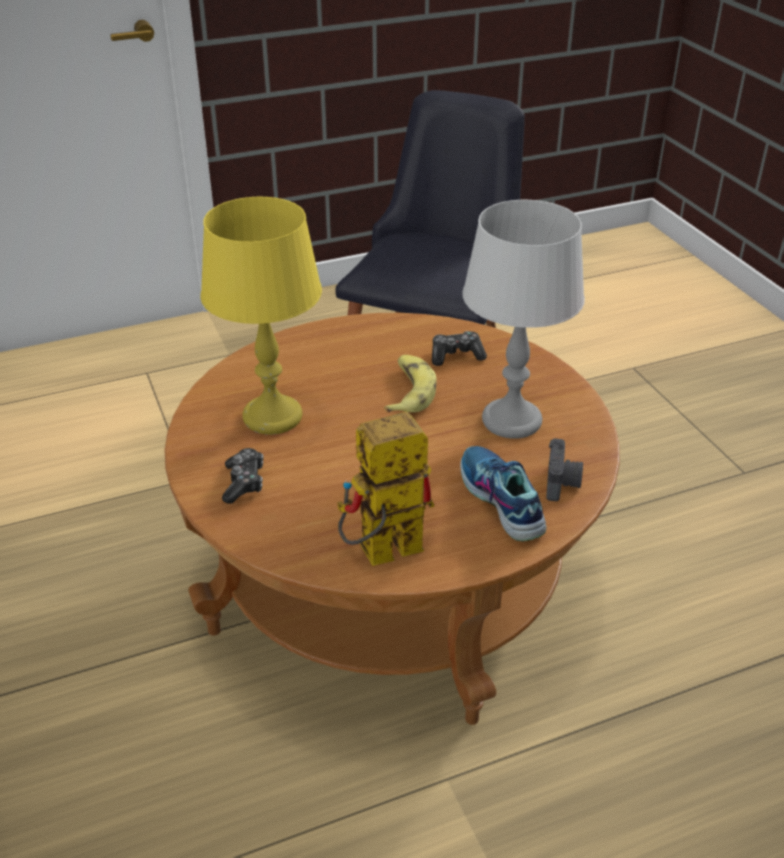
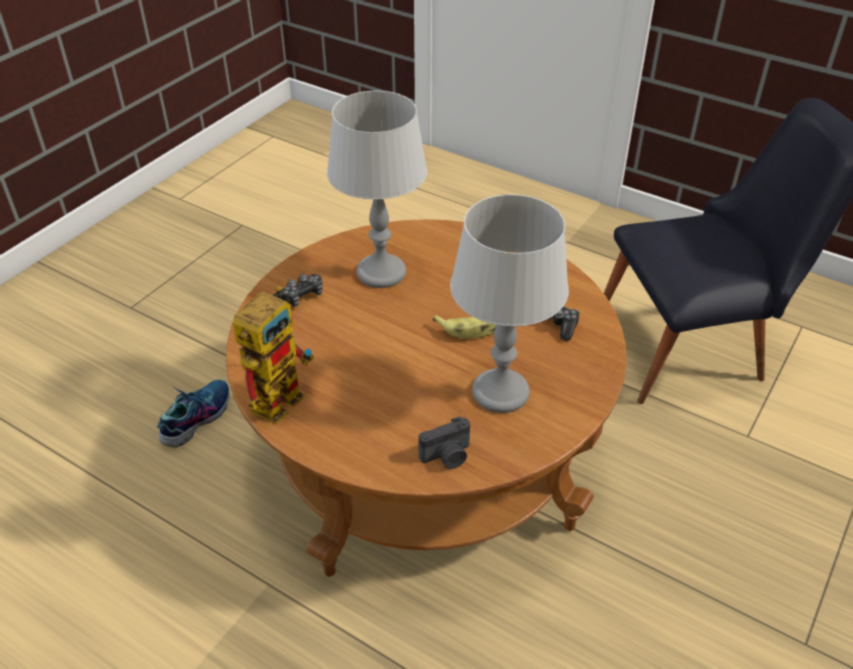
camera: 55 degrees right, 5 degrees up
yellow table lamp [200,197,322,435] -> grey table lamp [327,91,427,288]
toy robot [337,412,434,566] -> toy robot turned 90 degrees clockwise [233,285,314,424]
shoe [460,446,547,541] -> shoe moved to [157,380,230,448]

